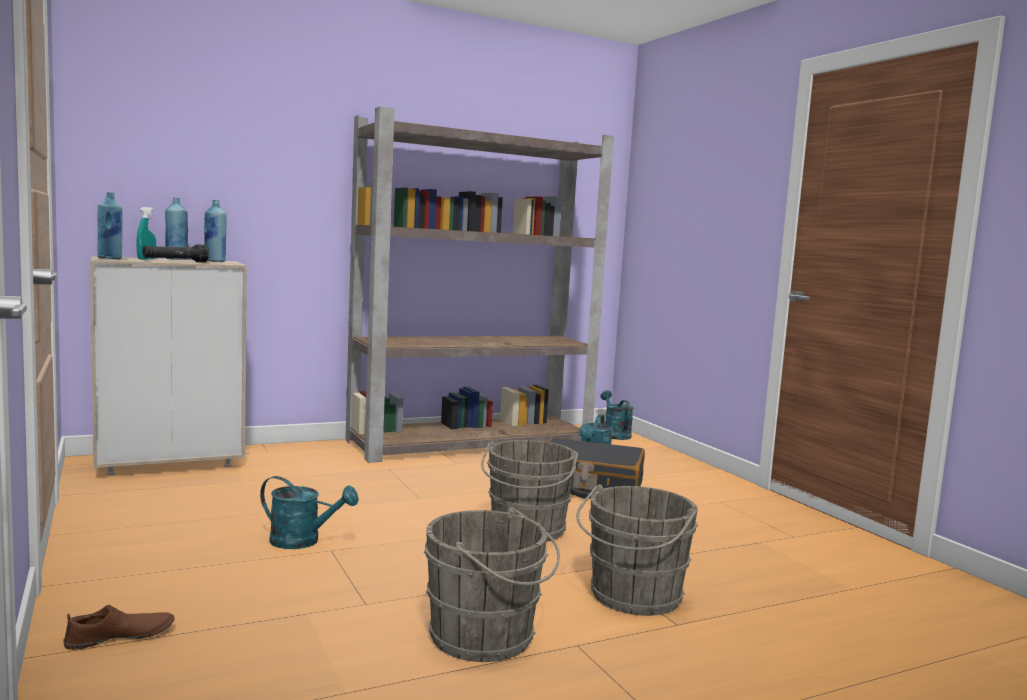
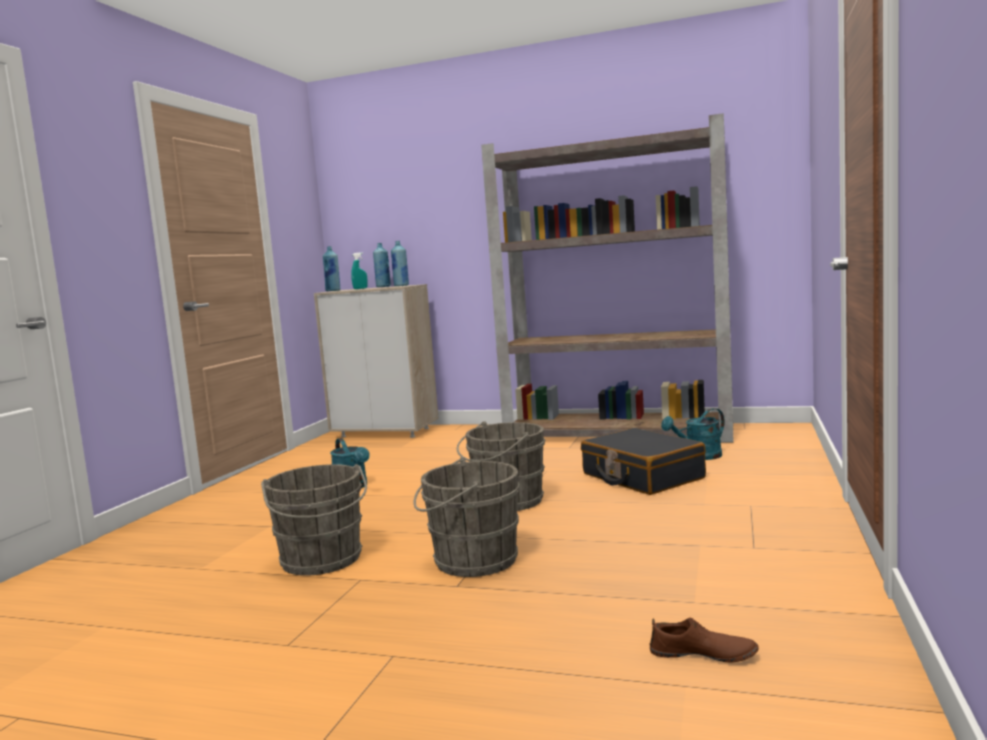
camera: 45 degrees right, 0 degrees up
brown shoe [64,605,175,650] -> brown shoe moved to [650,618,758,663]
black flashlight [142,244,209,262] -> none
turquoise watering can [601,390,633,440] -> none

